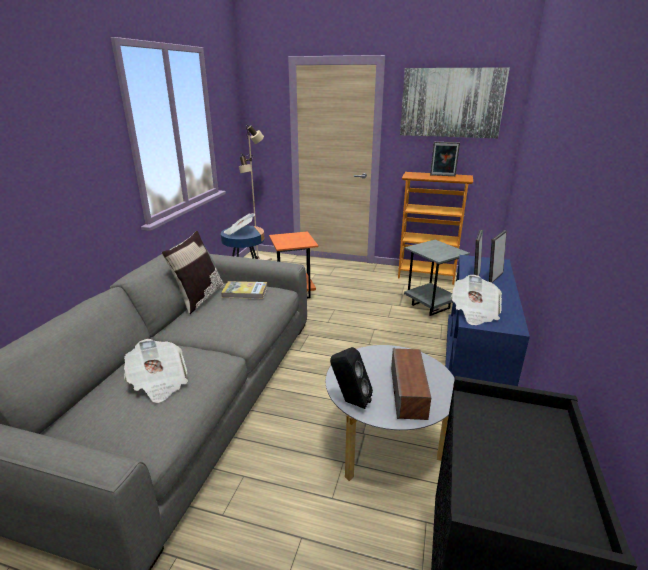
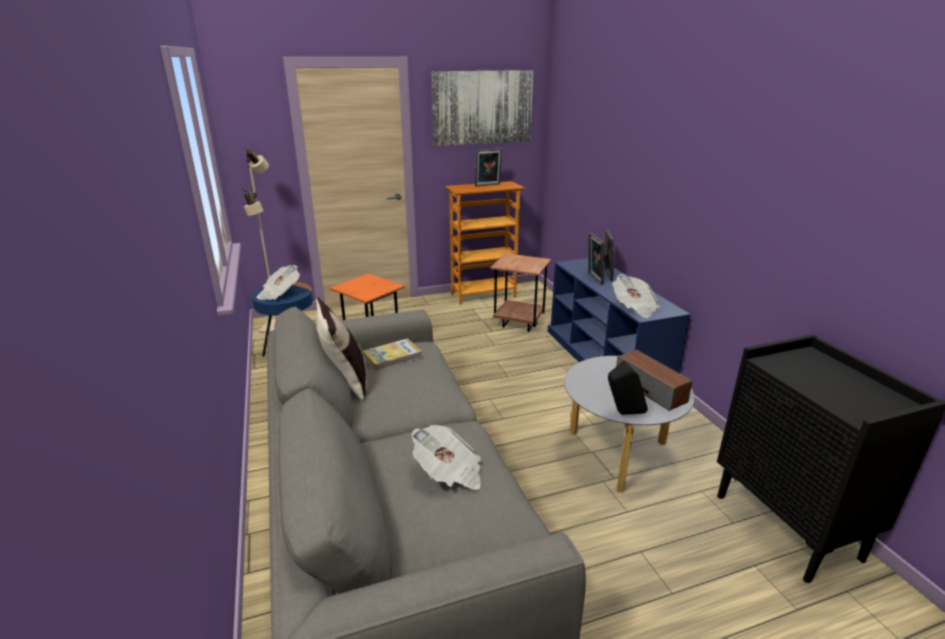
camera: 35 degrees left, 0 degrees up
grey side table [404,240,470,316] -> brown side table [490,253,551,332]

